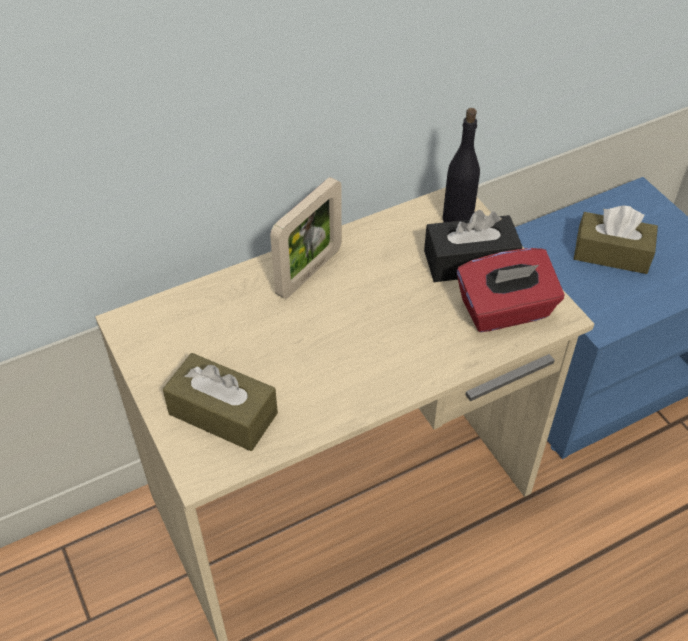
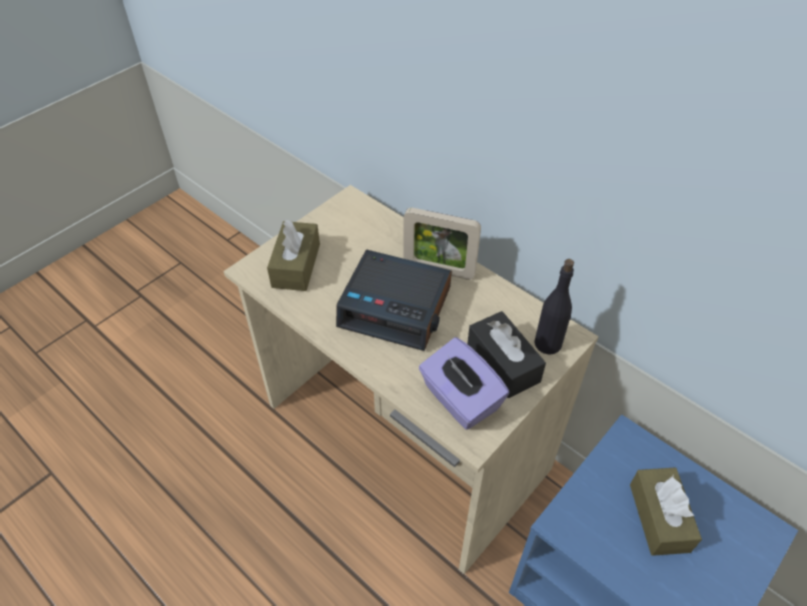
camera: 70 degrees right, 0 degrees up
red tissue box [457,248,564,332] -> purple tissue box [418,337,510,430]
none -> alarm clock [336,249,452,351]

